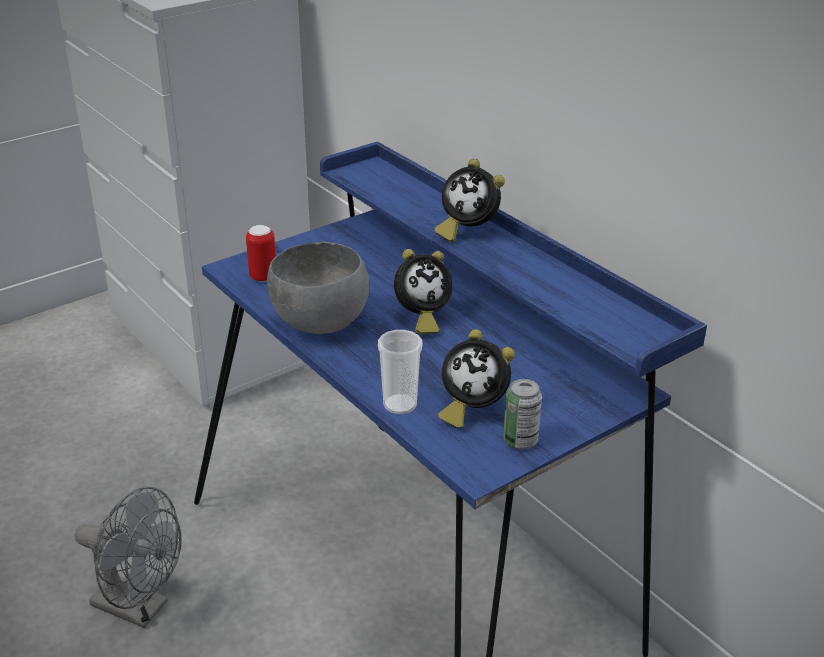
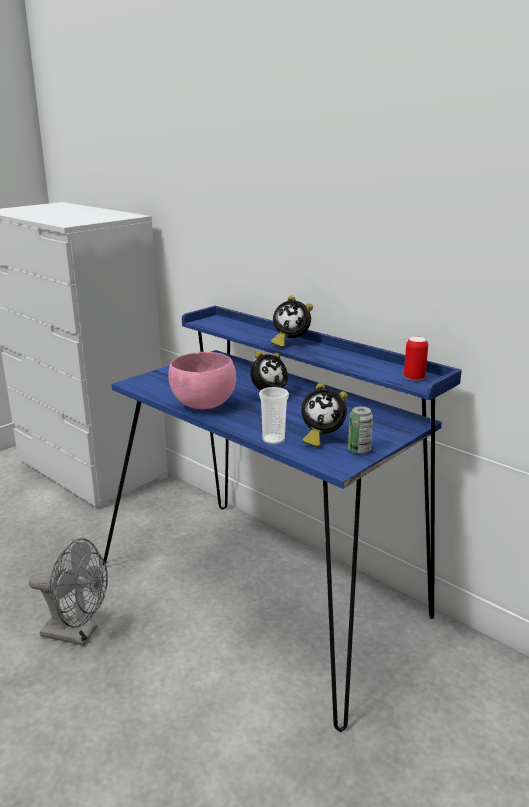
camera: 10 degrees left, 10 degrees down
can [246,225,276,282] -> can moved to [404,336,428,381]
grey bowl [267,242,369,334] -> pink bowl [169,352,236,409]

